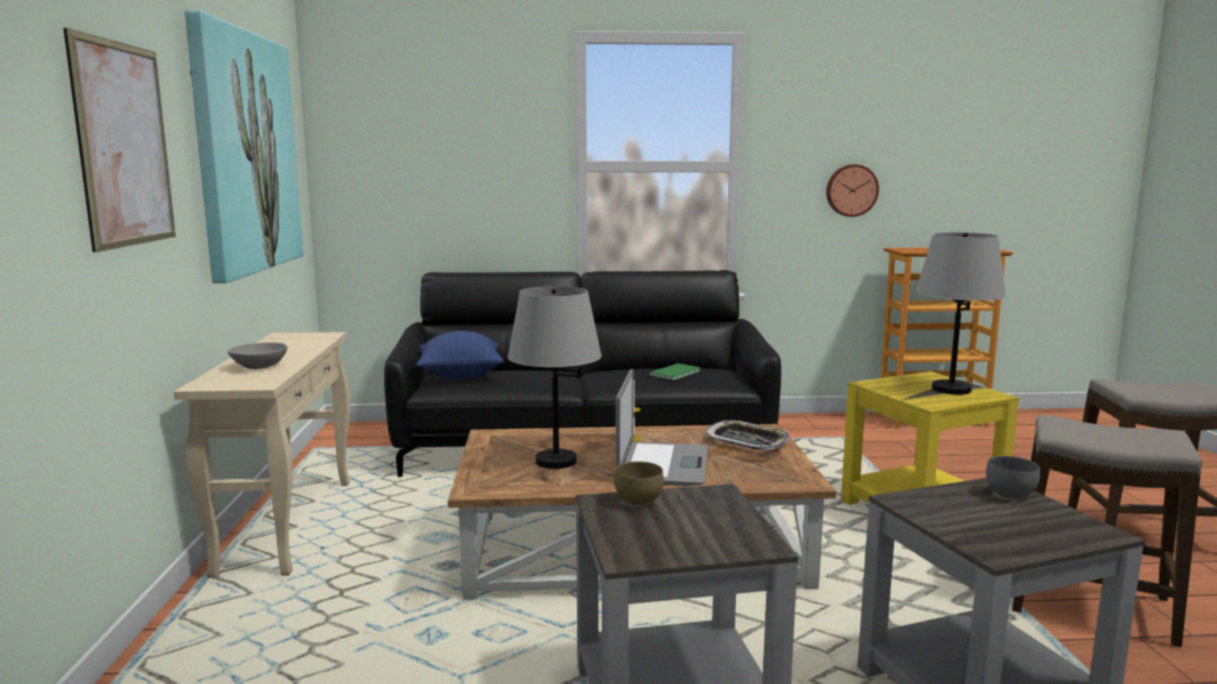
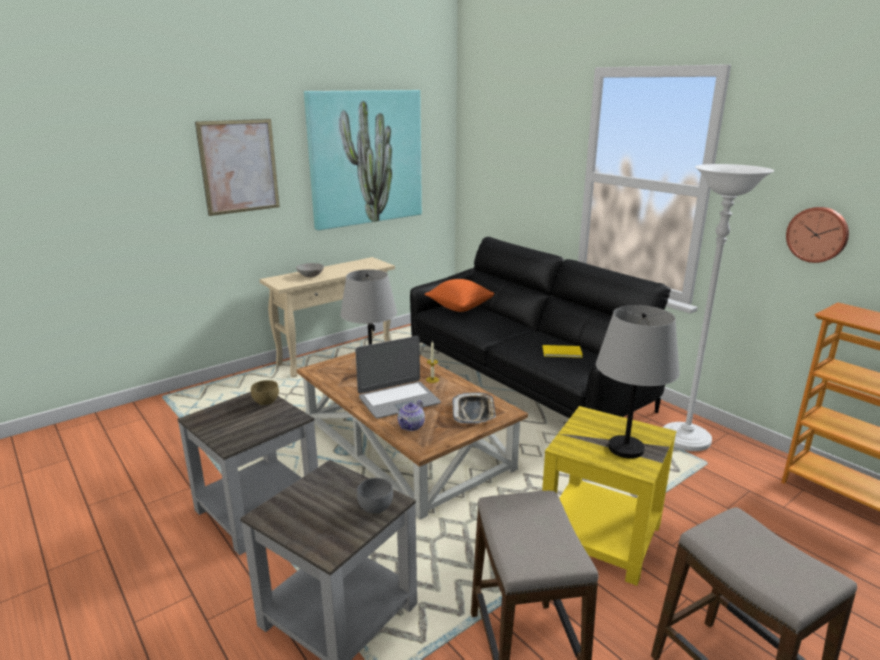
camera: 55 degrees right, 10 degrees up
blue pillow [416,331,504,380] -> orange pillow [424,279,494,312]
green book [648,363,701,380] -> yellow book [542,345,583,358]
none -> teapot [398,400,425,431]
none -> white floor lamp [663,164,774,451]

